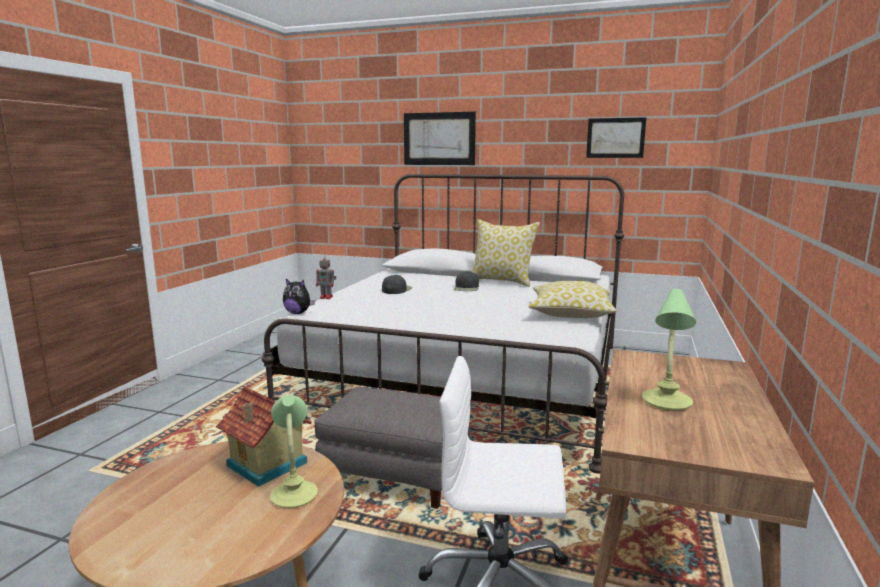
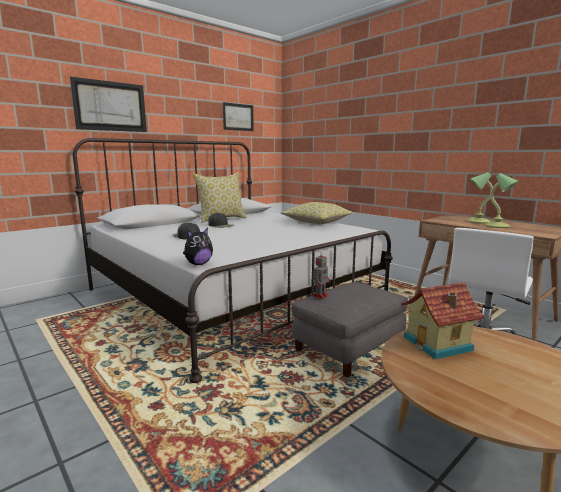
camera: 60 degrees left, 0 degrees up
table lamp [270,395,318,508] -> table lamp moved to [467,172,493,223]
toy robot [316,254,336,299] -> toy robot moved to [312,251,330,299]

